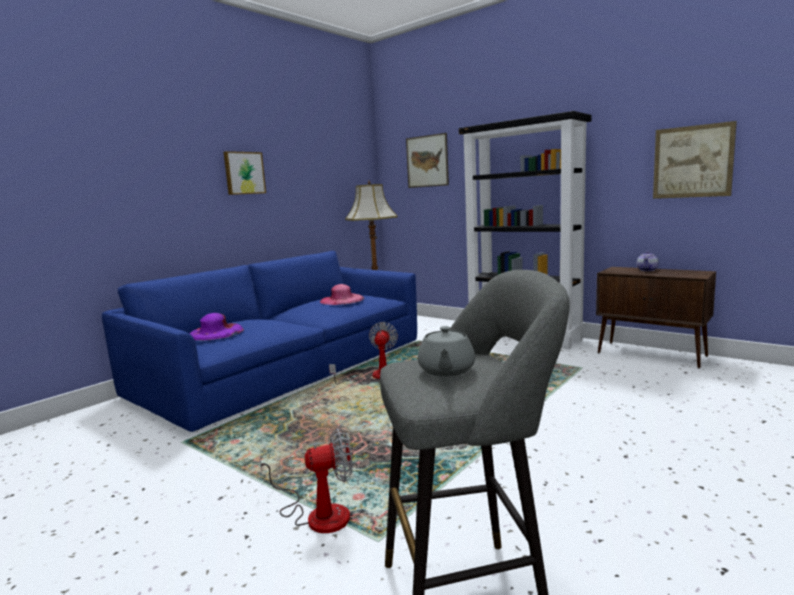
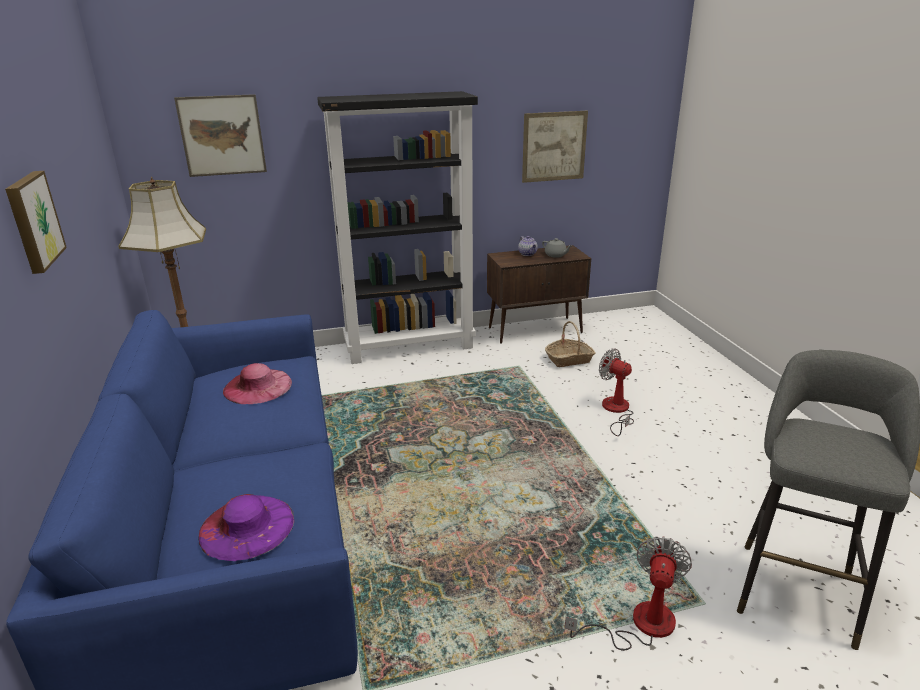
camera: 55 degrees left, 15 degrees up
fan [329,322,398,385] -> fan moved to [599,348,634,436]
grey teapot [418,326,475,377] -> grey teapot moved to [542,238,571,258]
none -> basket [545,321,596,367]

